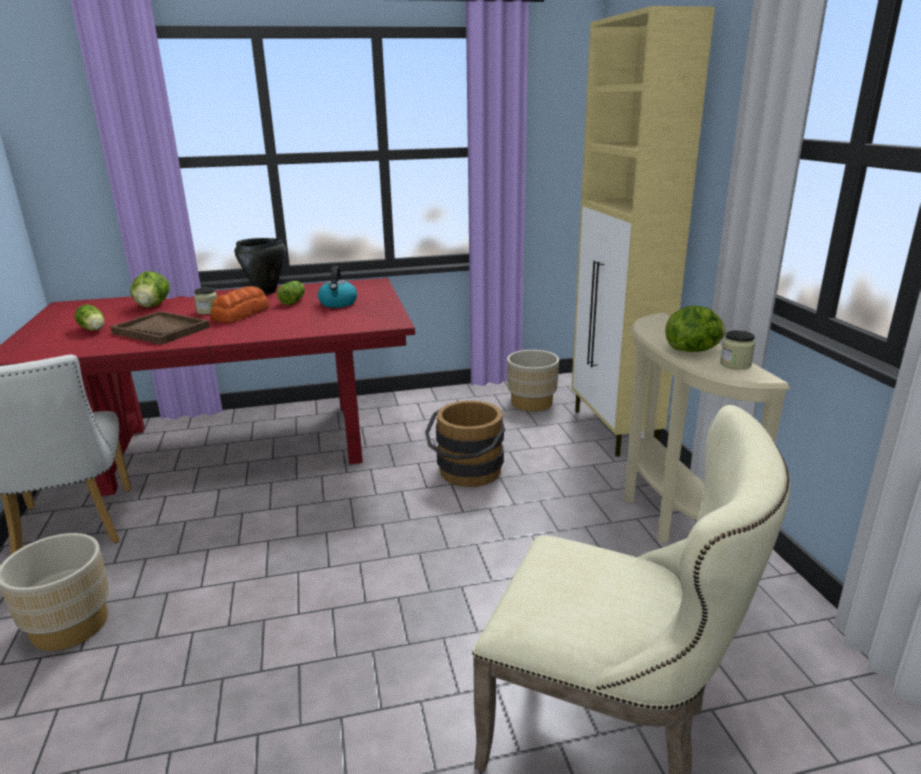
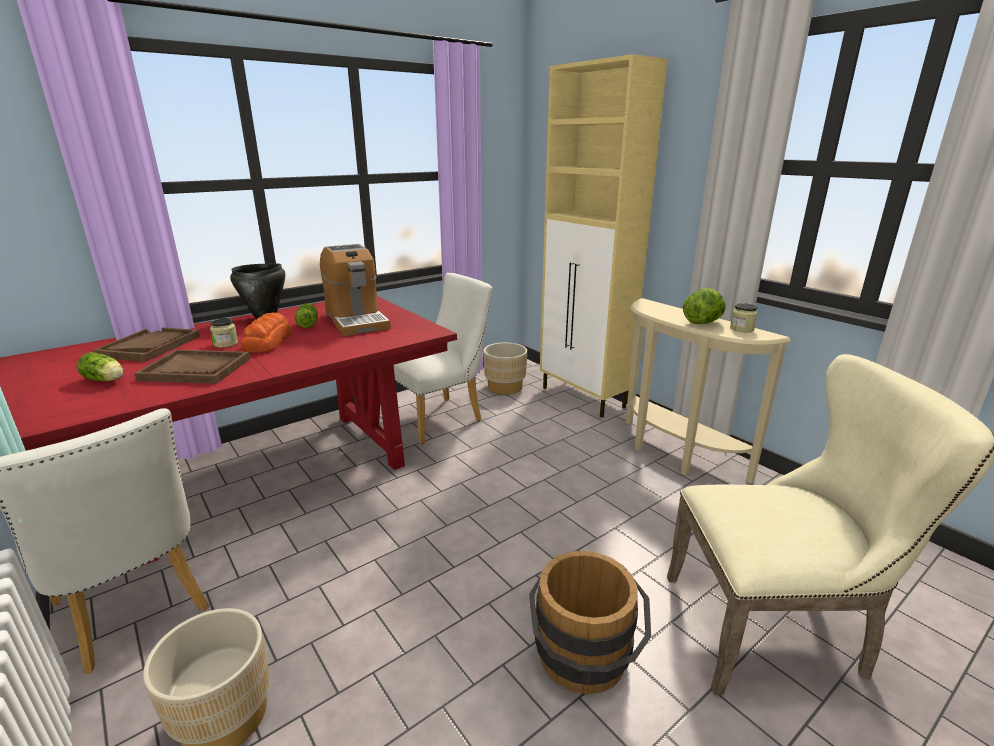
camera: 25 degrees left, 0 degrees up
lettuce [131,271,170,308] -> brown tray [93,327,200,362]
kettle [318,266,357,308] -> coffee machine [320,244,391,336]
brown bucket [425,401,505,487] -> brown bucket moved to [529,551,651,694]
none -> white chair [393,273,493,444]

